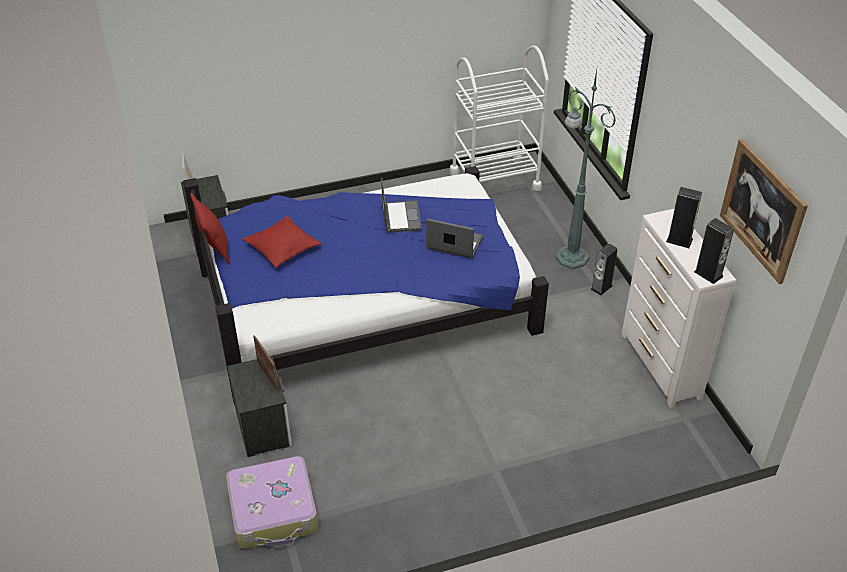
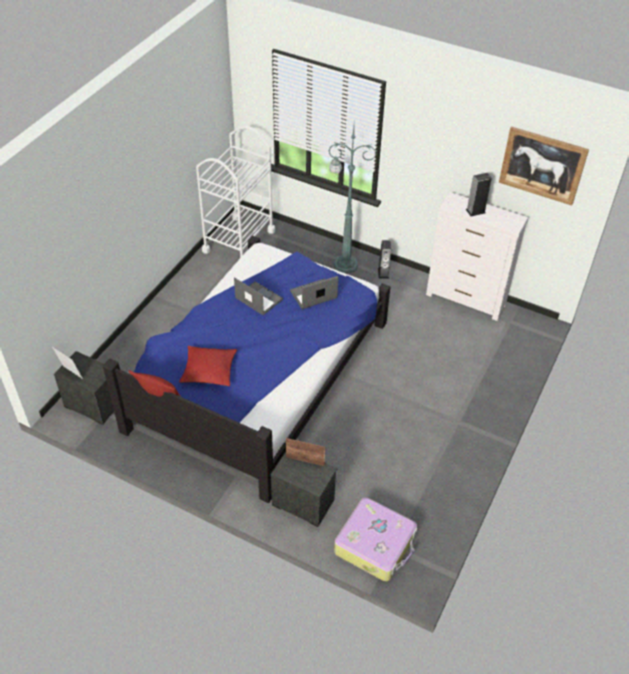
camera: 45 degrees left, 5 degrees up
speaker [694,218,734,284] -> none

